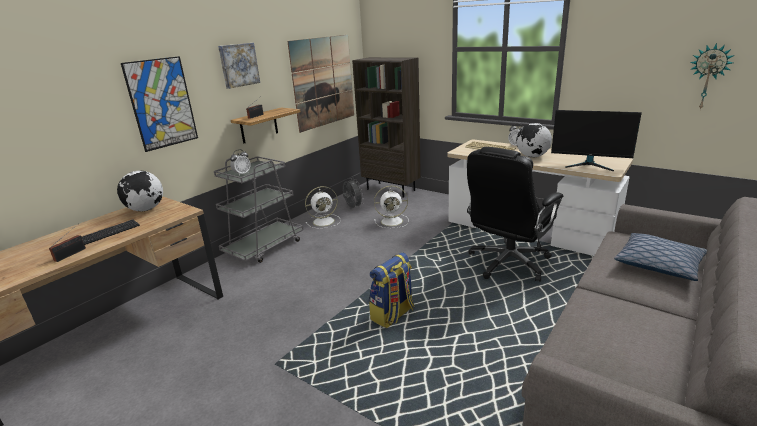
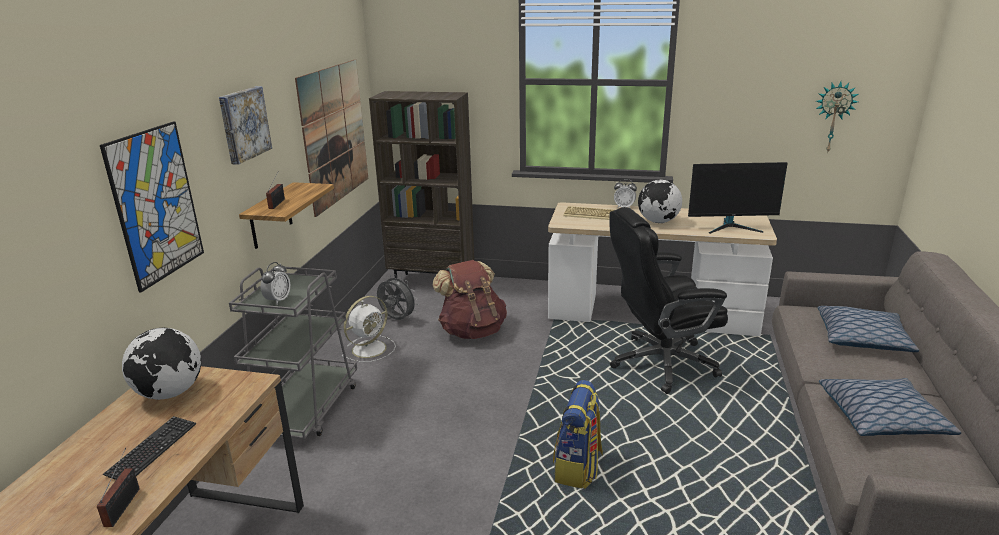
camera: 25 degrees left, 0 degrees up
white fan [374,186,409,228] -> brown backpack [432,260,507,339]
black office chair [467,147,563,282] -> black office chair turned 60 degrees clockwise [609,207,728,394]
none -> pillow [819,378,961,436]

